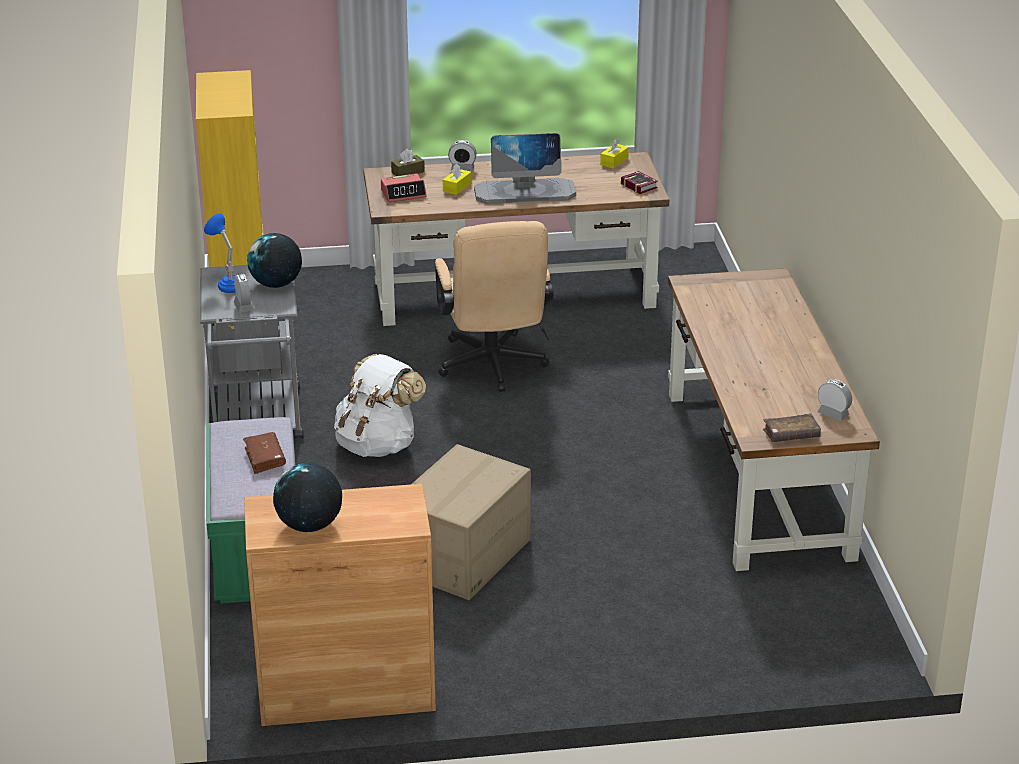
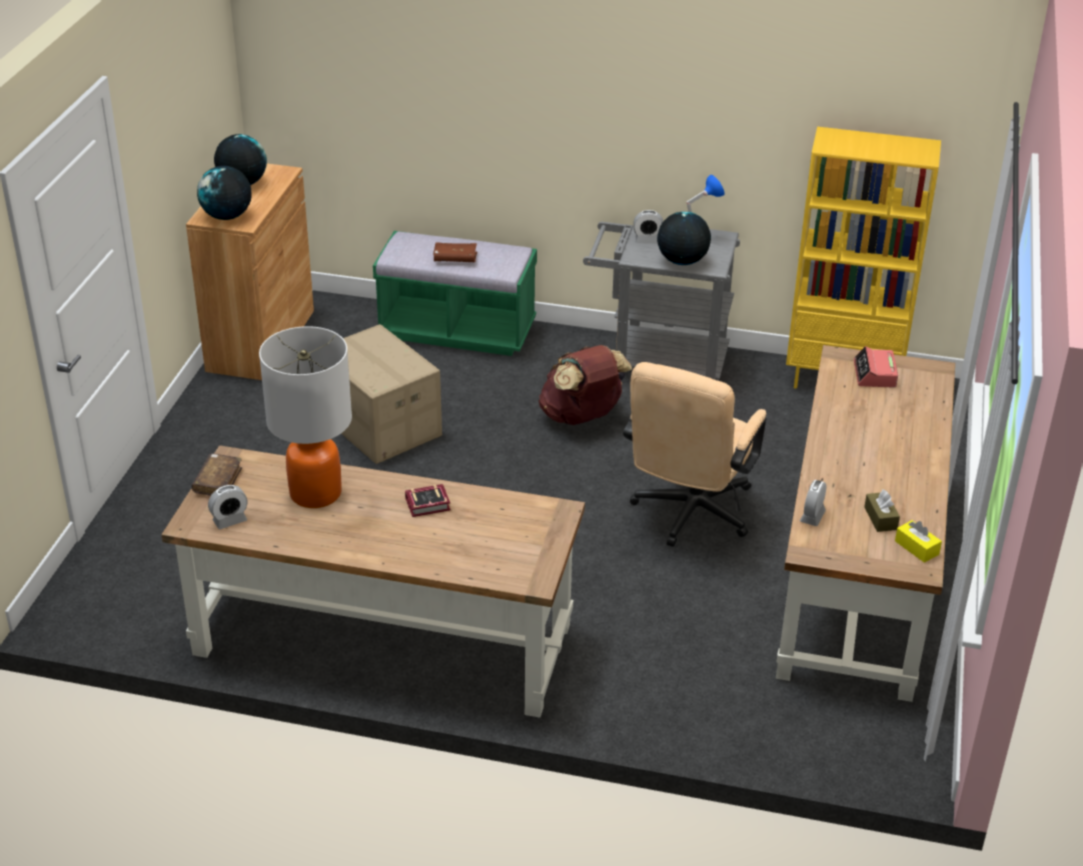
camera: 110 degrees right, 5 degrees up
white backpack [334,354,426,457] -> brown backpack [538,345,632,425]
brown tissue box [391,149,425,176] -> brown tissue box moved to [864,489,900,532]
beige office chair [435,221,554,392] -> beige office chair turned 75 degrees counterclockwise [623,362,767,547]
yellow tissue box [443,164,471,195] -> none
alarm clock [448,140,477,171] -> alarm clock moved to [800,480,826,526]
monitor [474,133,576,204] -> none
book [621,171,658,194] -> book moved to [405,484,451,517]
none -> globe [197,166,251,220]
none -> table lamp [259,326,352,508]

